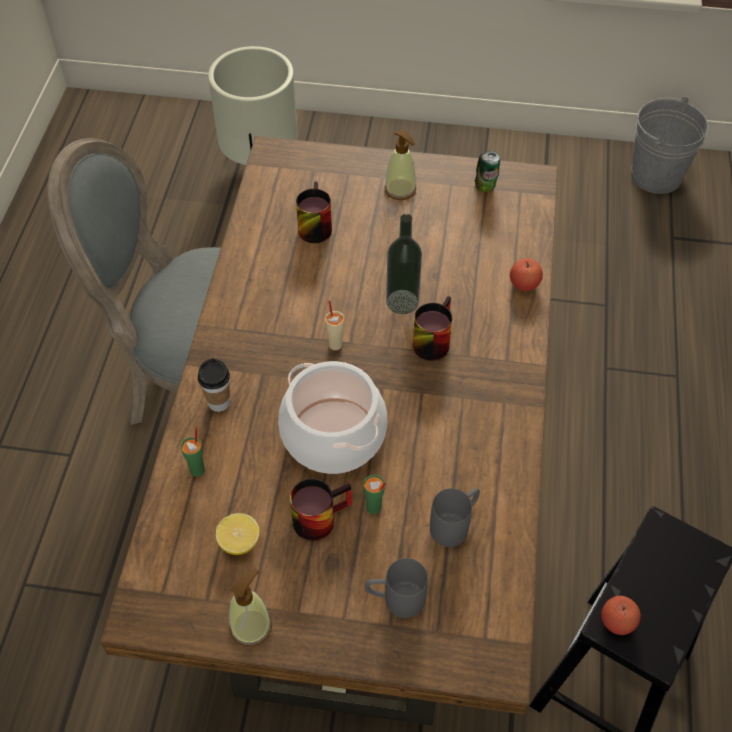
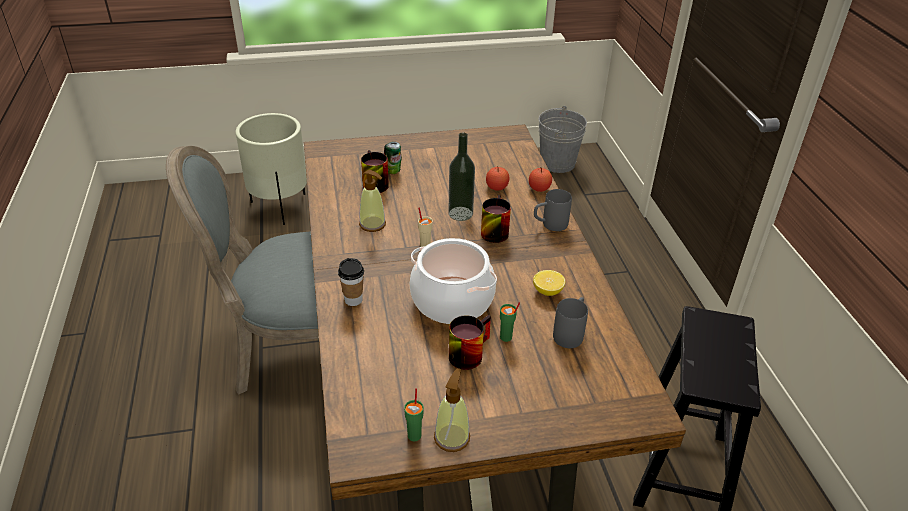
camera: 20 degrees left, 15 degrees down
green cup [181,427,205,477] -> green cup moved to [404,388,424,441]
lemon [216,513,260,555] -> lemon moved to [533,270,565,296]
grey mug [365,558,428,618] -> grey mug moved to [534,189,572,231]
soap dispenser [385,129,416,200] -> soap dispenser moved to [359,170,386,232]
can [475,151,500,192] -> can moved to [384,142,402,174]
apple [601,596,641,635] -> apple moved to [486,166,509,191]

